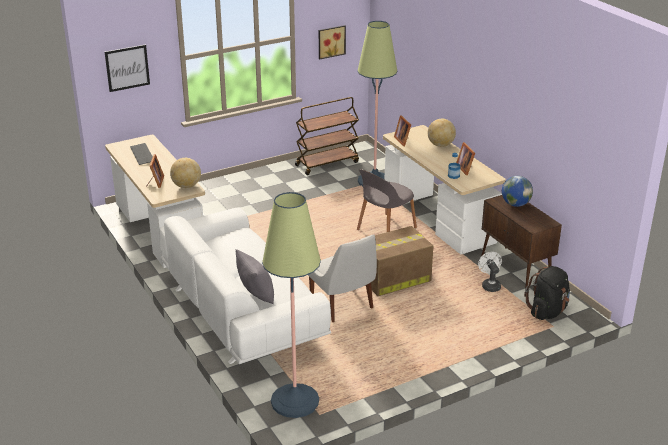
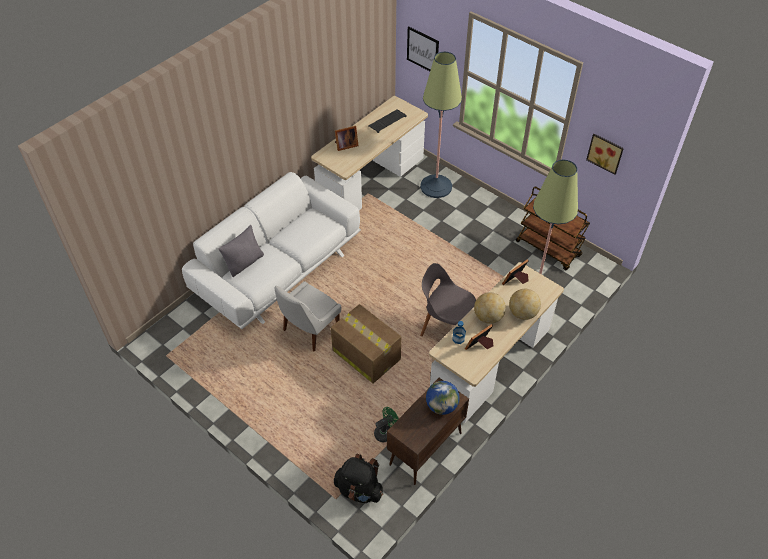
camera: 70 degrees right, 20 degrees up
globe [170,158,201,188] -> globe moved to [474,292,506,324]
floor lamp [262,192,321,418] -> floor lamp moved to [420,52,462,198]
white fan [478,252,502,292] -> green fan [374,407,399,442]

